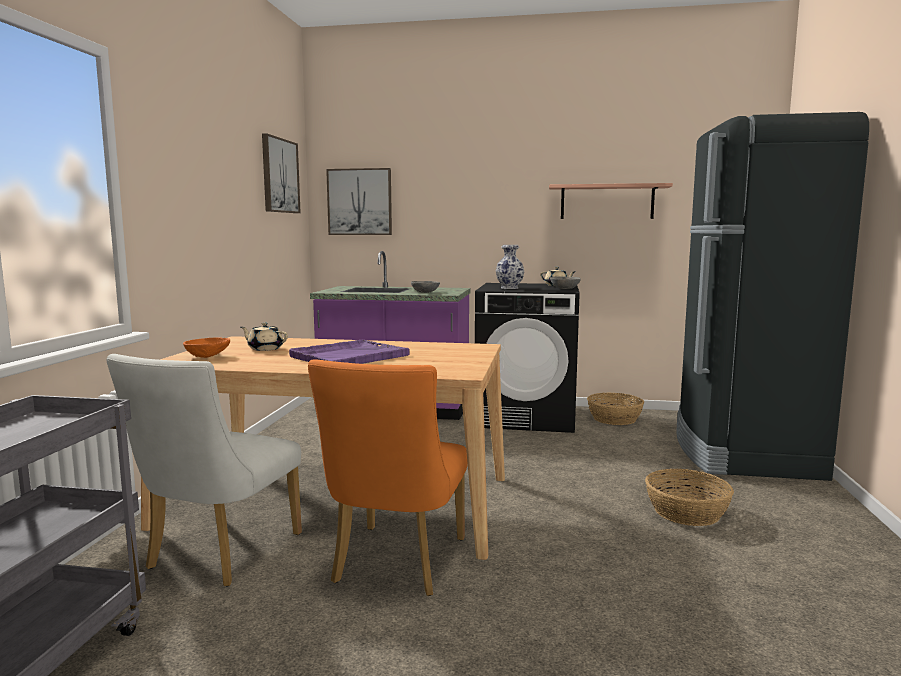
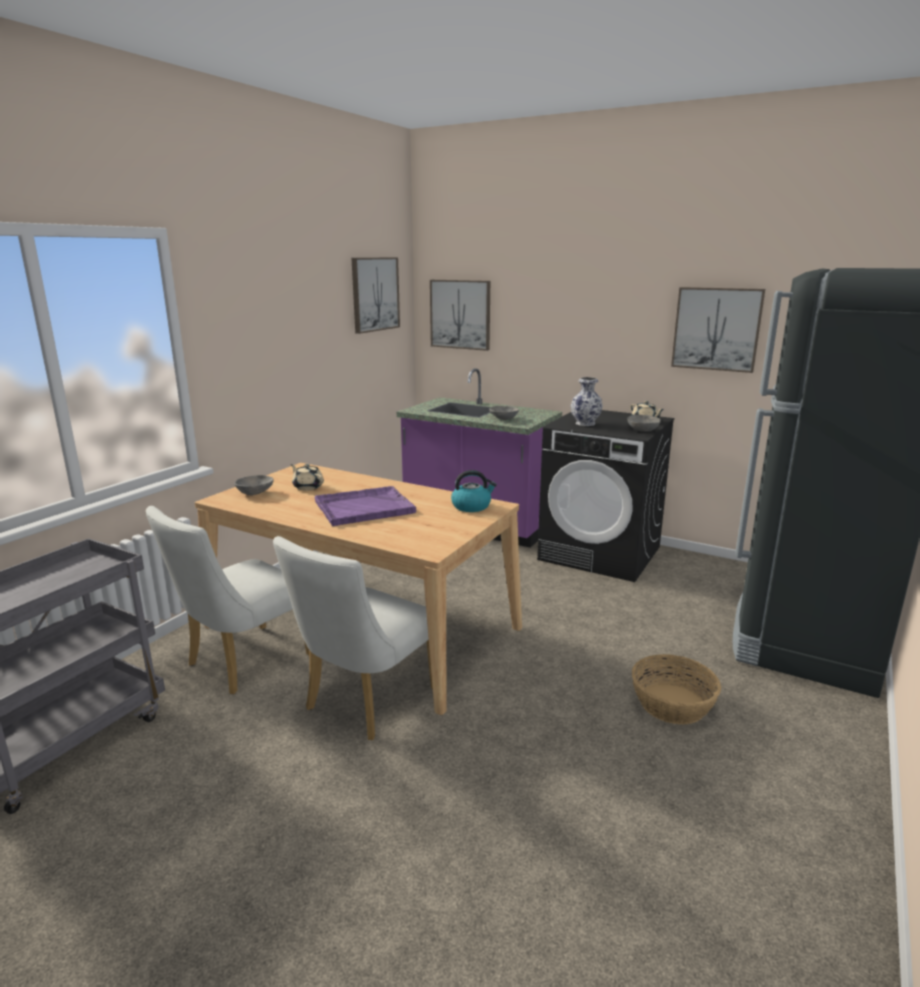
camera: 20 degrees right, 10 degrees up
orange bowl [183,338,230,358] -> grey bowl [234,475,274,495]
orange chair [308,359,468,596] -> white chair [273,536,433,740]
shelf [549,183,673,219] -> picture [671,287,765,373]
basket [587,393,644,425] -> none
none -> kettle [451,470,497,512]

